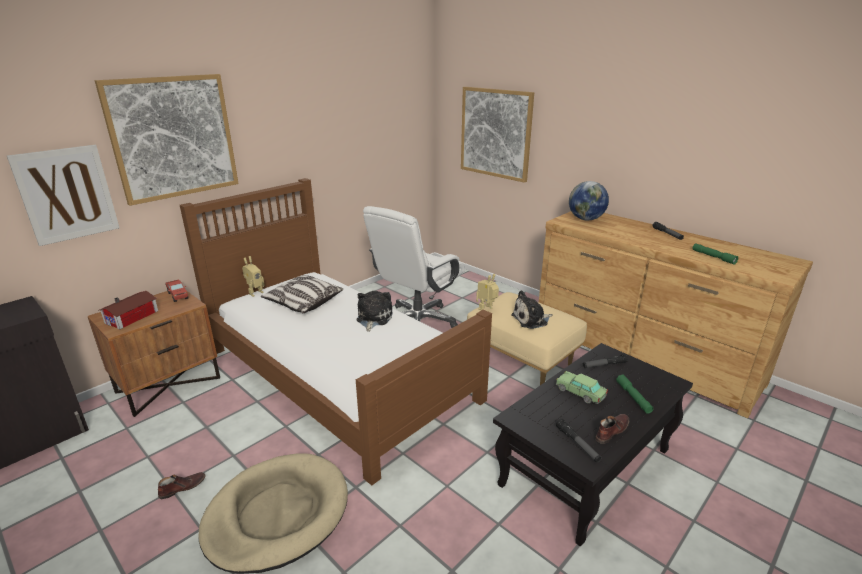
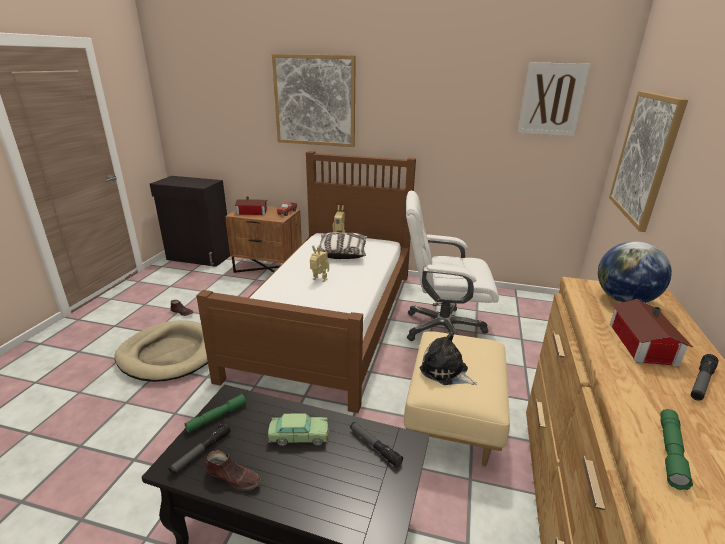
camera: 60 degrees right, 0 degrees up
picture [7,145,120,246] -> picture moved to [518,62,590,136]
plush toy [356,291,393,332] -> none
toy robot [476,274,499,310] -> toy robot moved to [310,245,329,282]
toy car [556,371,608,404] -> toy car turned 75 degrees clockwise [267,414,329,446]
green flashlight [616,374,653,414] -> green flashlight moved to [185,394,247,433]
none -> toy house [610,299,693,366]

